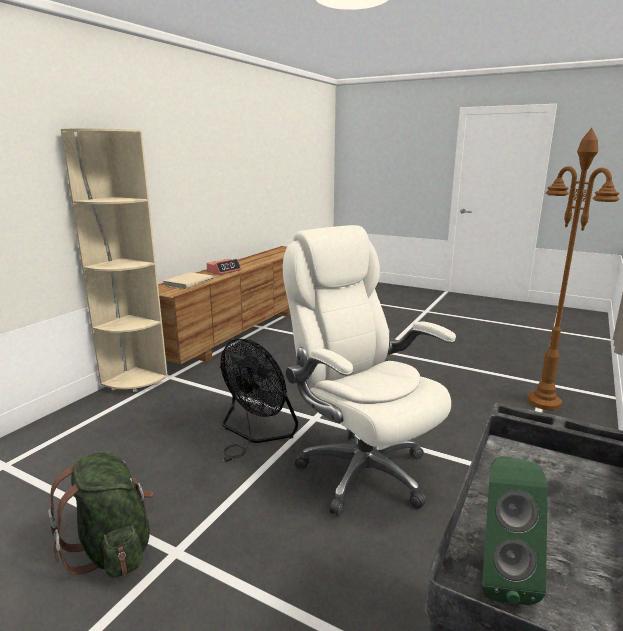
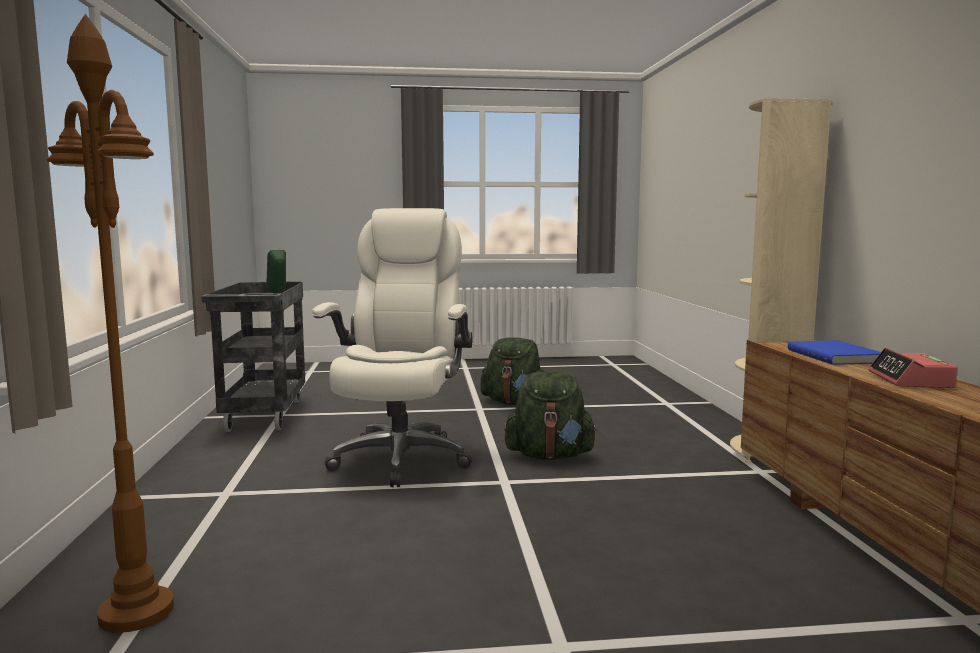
camera: 145 degrees right, 10 degrees down
beige book [163,272,213,289] -> blue book [788,340,881,365]
black fan [220,339,298,462] -> green backpack [504,372,597,460]
white office chair [283,225,456,516] -> white office chair turned 105 degrees counterclockwise [312,208,473,487]

